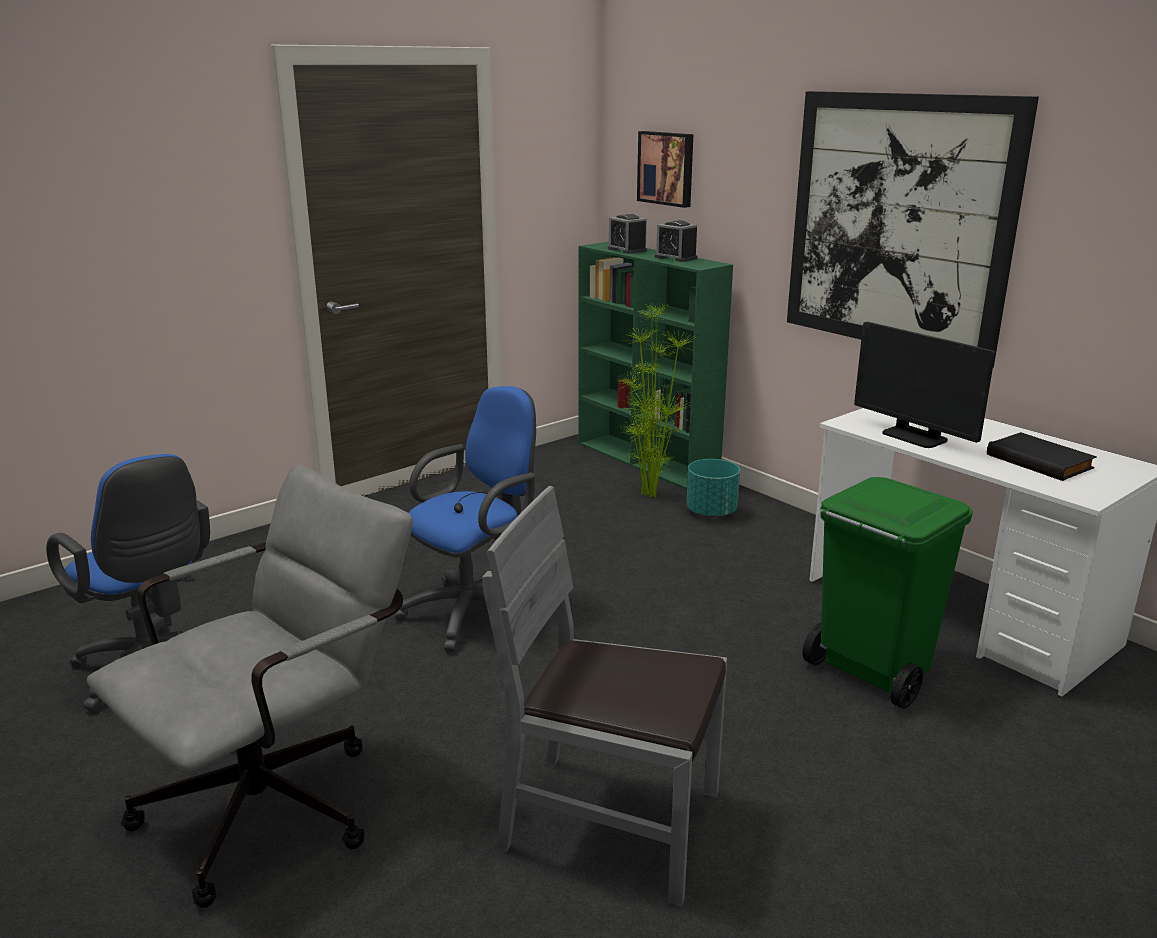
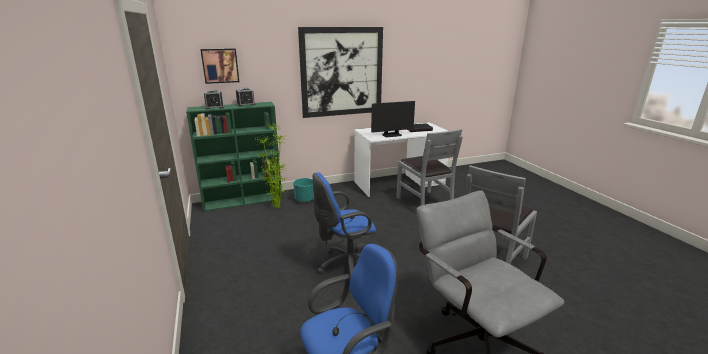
camera: 70 degrees left, 0 degrees up
blue office chair [394,386,536,652] -> blue office chair turned 90 degrees counterclockwise [312,172,376,278]
green trash can [802,477,973,709] -> grey chair [396,129,462,206]

